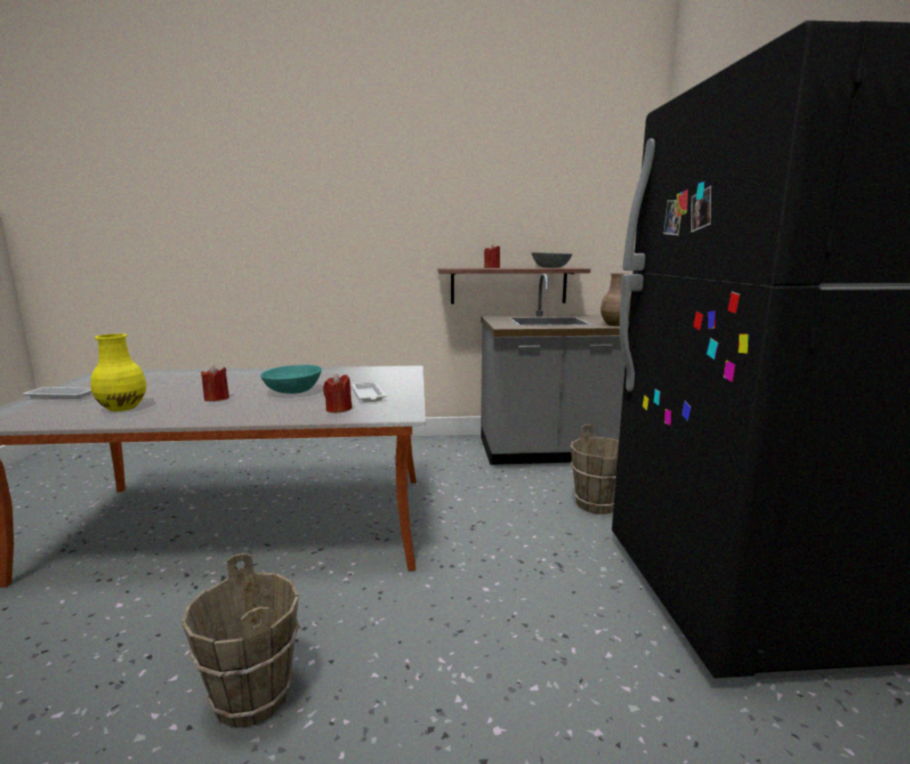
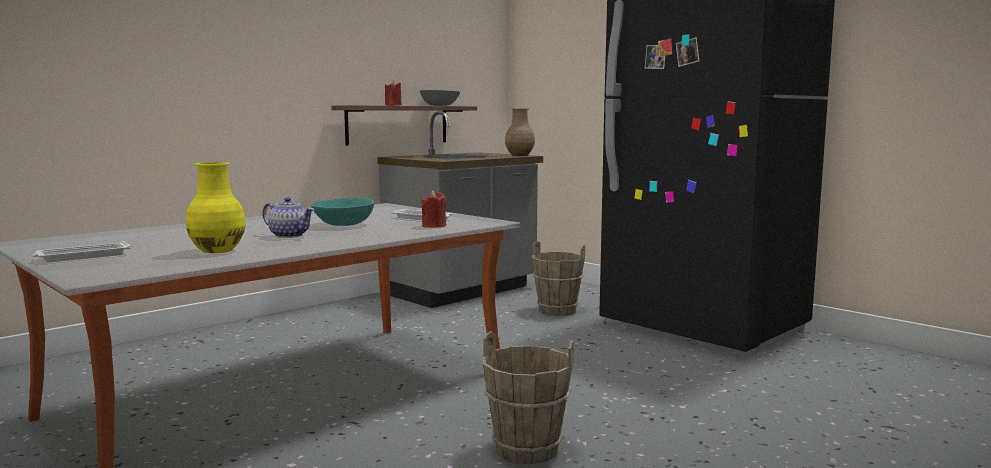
camera: 40 degrees left, 5 degrees down
red candle [201,365,229,401] -> teapot [262,197,314,238]

